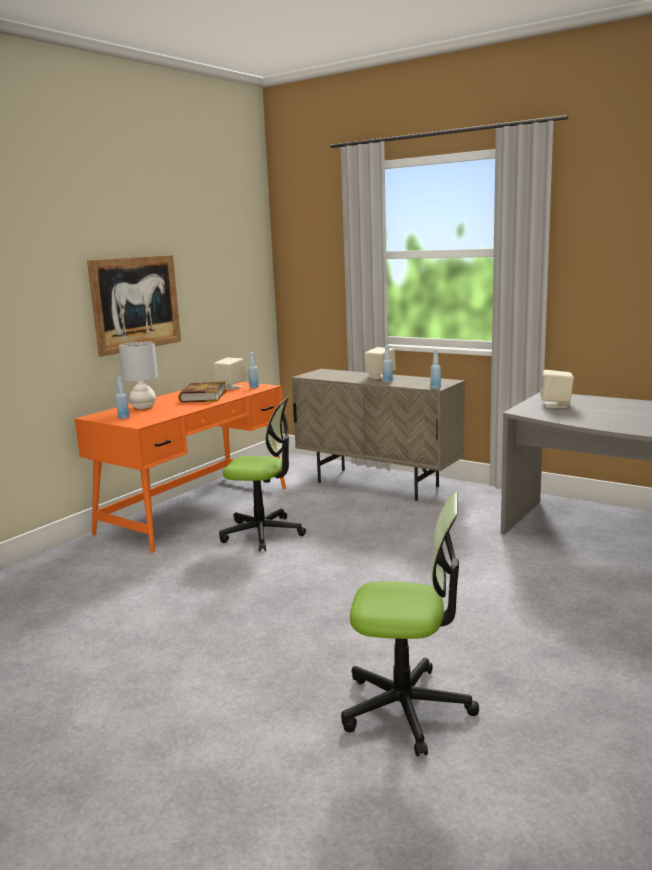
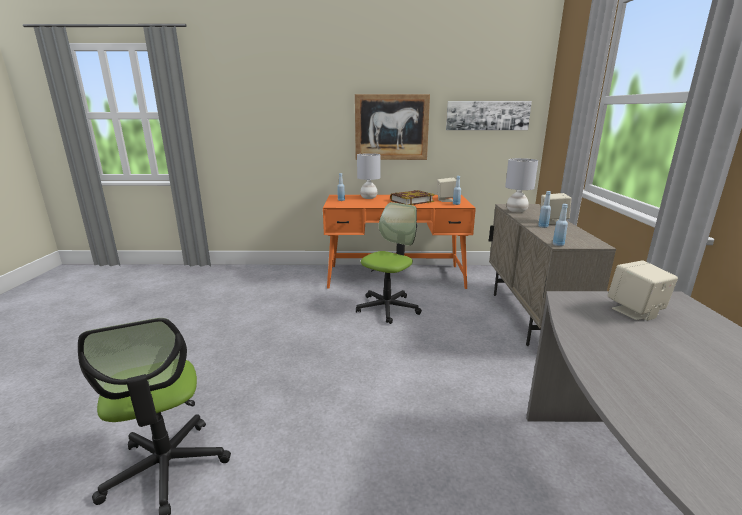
camera: 55 degrees right, 5 degrees up
office chair [219,396,306,551] -> office chair turned 120 degrees counterclockwise [356,202,422,324]
none -> picture [446,101,532,130]
none -> grey table lamp [505,158,538,213]

